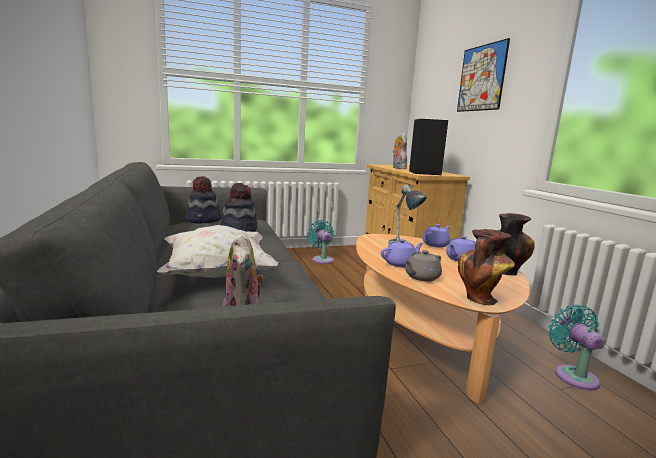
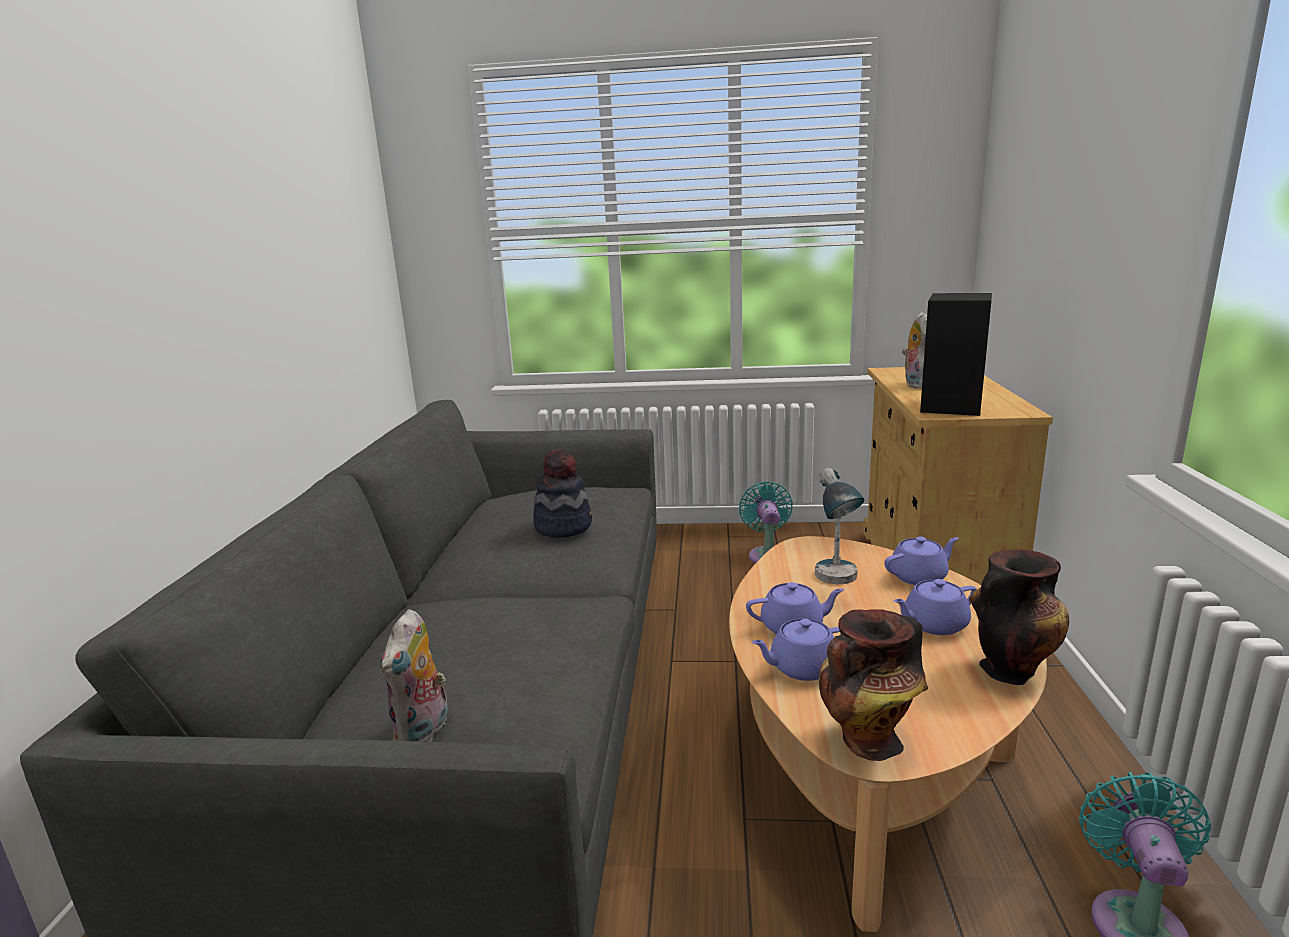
camera: 25 degrees right, 5 degrees up
white pillow [157,225,278,278] -> none
hat [186,176,221,224] -> none
grey teapot [405,250,442,281] -> purple teapot [751,619,840,681]
picture [457,38,510,112] -> none

